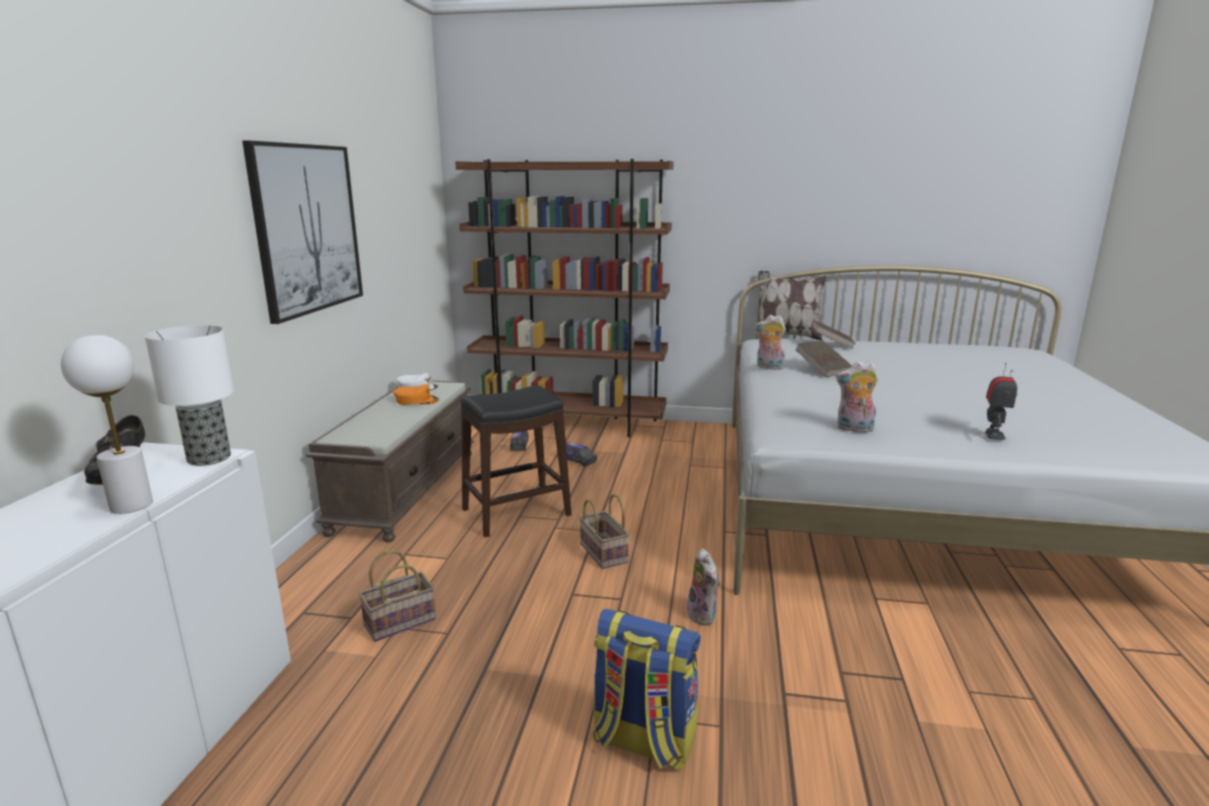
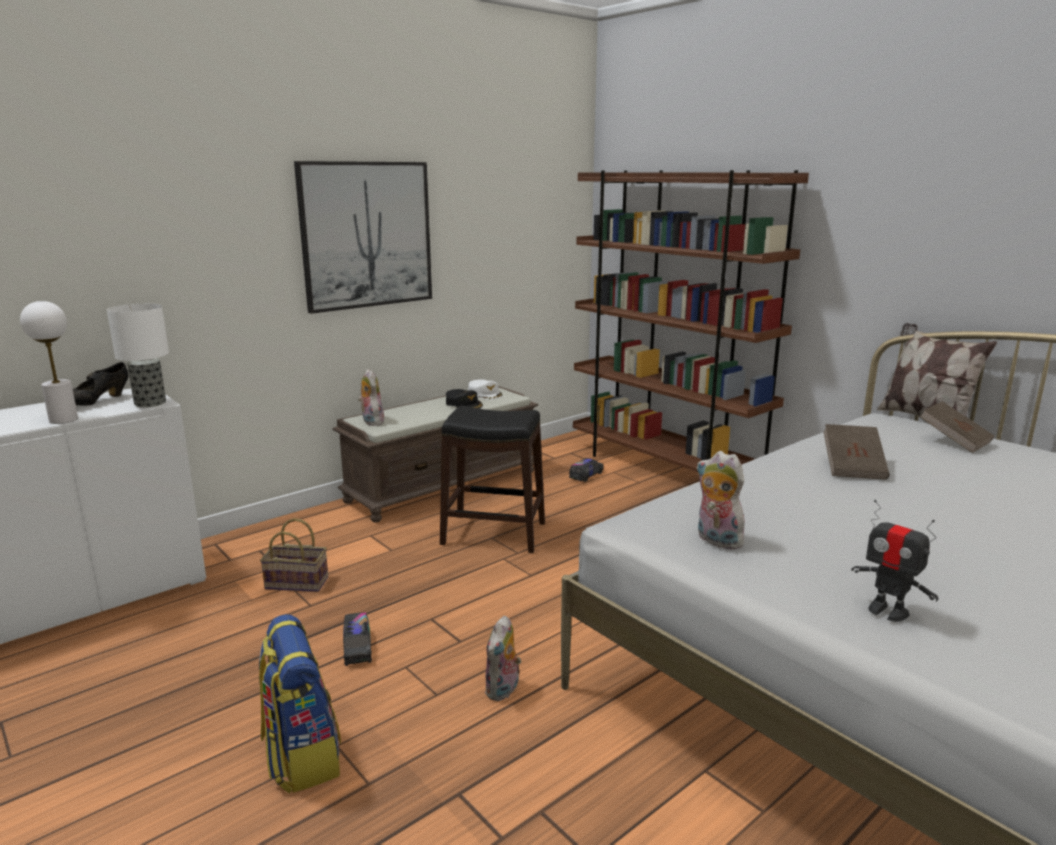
camera: 40 degrees right, 0 degrees up
orange cap [393,384,439,405] -> black cap [446,389,483,409]
toy truck [566,442,597,467] -> toy truck moved to [343,612,372,666]
basket [579,494,630,569] -> none
plush toy [755,315,786,370] -> plush toy moved to [358,369,384,426]
toy robot [985,363,1018,440] -> toy robot turned 75 degrees clockwise [851,500,939,622]

